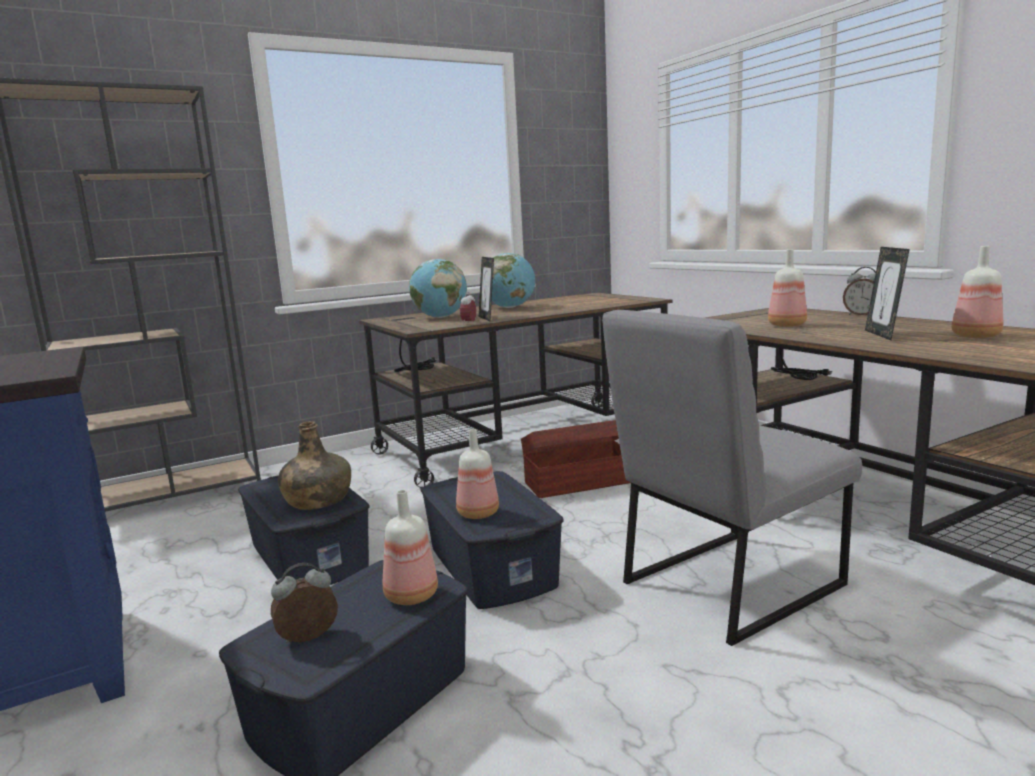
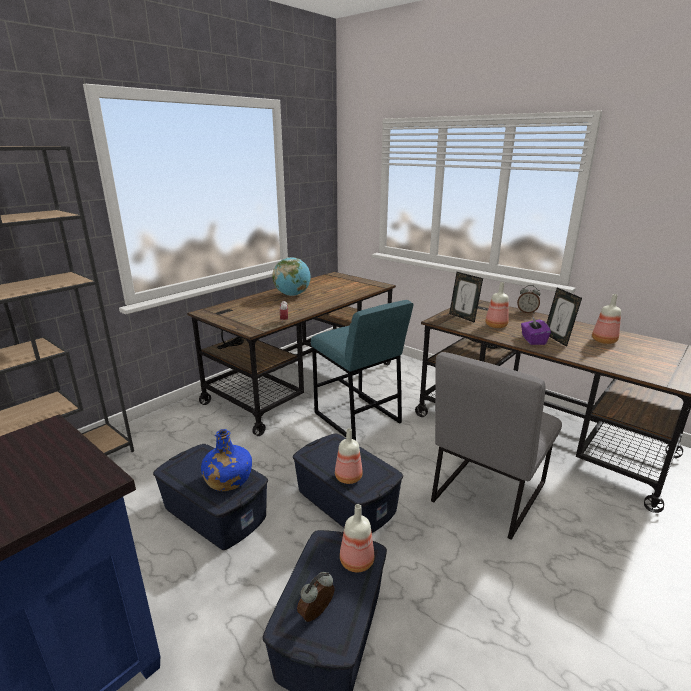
camera: 20 degrees left, 10 degrees up
green bottle [278,421,351,510] -> blue bottle [201,429,252,491]
globe [409,259,467,318] -> none
picture frame [479,257,494,321] -> picture frame moved to [449,272,483,323]
brown storage box [521,420,631,498] -> blue stool [311,300,413,440]
none -> purple tissue box [521,316,551,345]

